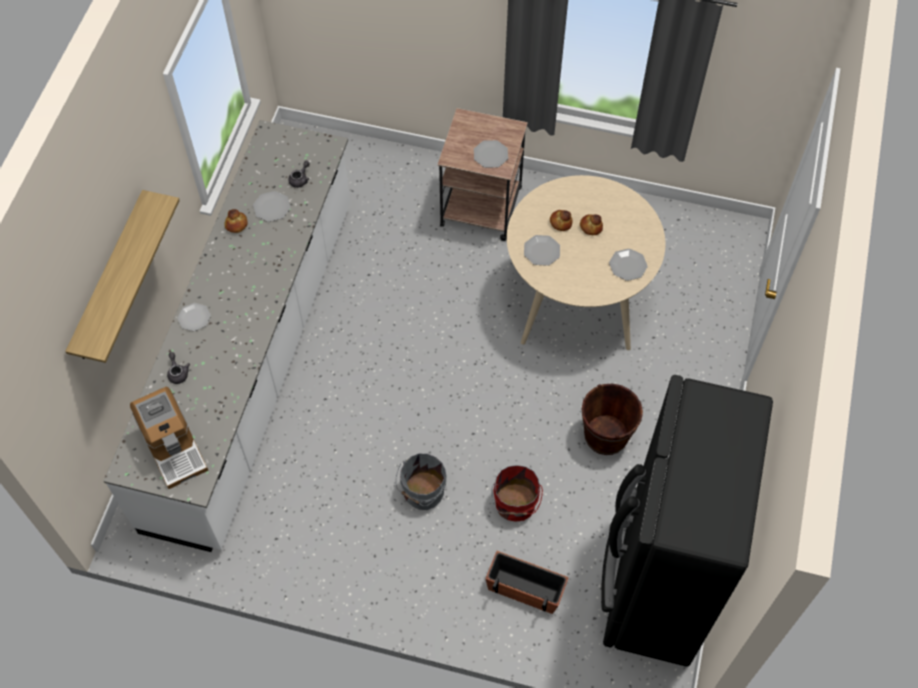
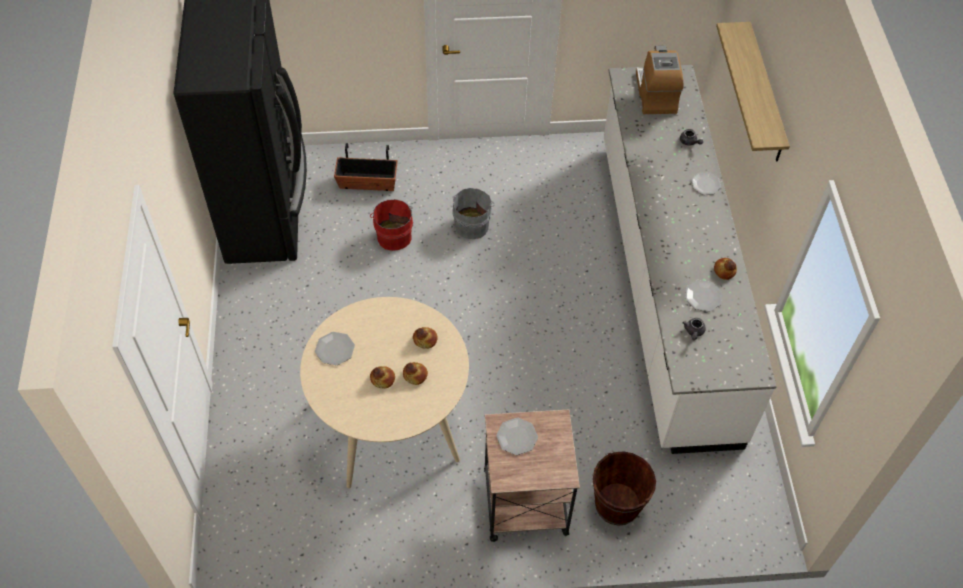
camera: 160 degrees right, 5 degrees down
coffee machine [130,387,208,489] -> coffee machine turned 45 degrees clockwise [636,46,684,114]
plate [524,235,560,266] -> bread [413,327,437,349]
brown bucket [582,384,643,455] -> brown bucket moved to [593,451,656,526]

